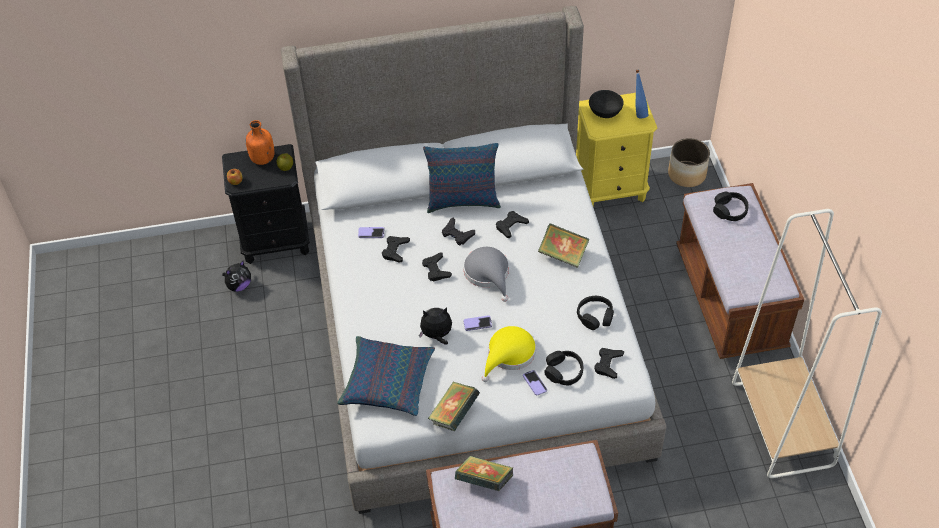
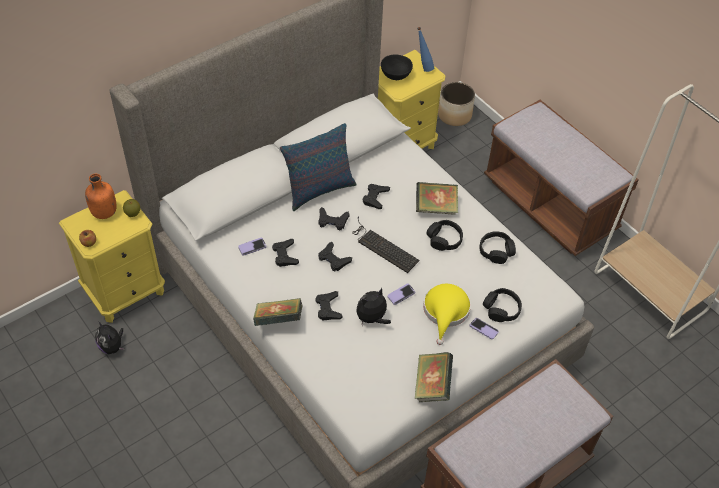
camera: 30 degrees left, 0 degrees up
black nightstand [222,144,310,264] -> yellow nightstand [59,190,165,323]
plush toy [222,261,251,292] -> plush toy turned 120 degrees clockwise [95,321,125,354]
blue pillow [337,336,435,416] -> none
book [455,456,513,491] -> book moved to [253,298,303,326]
grey hat [463,247,509,302] -> keyboard [352,216,420,273]
black game controller [594,348,624,379] -> black game controller moved to [315,291,343,320]
black headphones [713,192,749,221] -> black headphones moved to [426,220,463,251]

